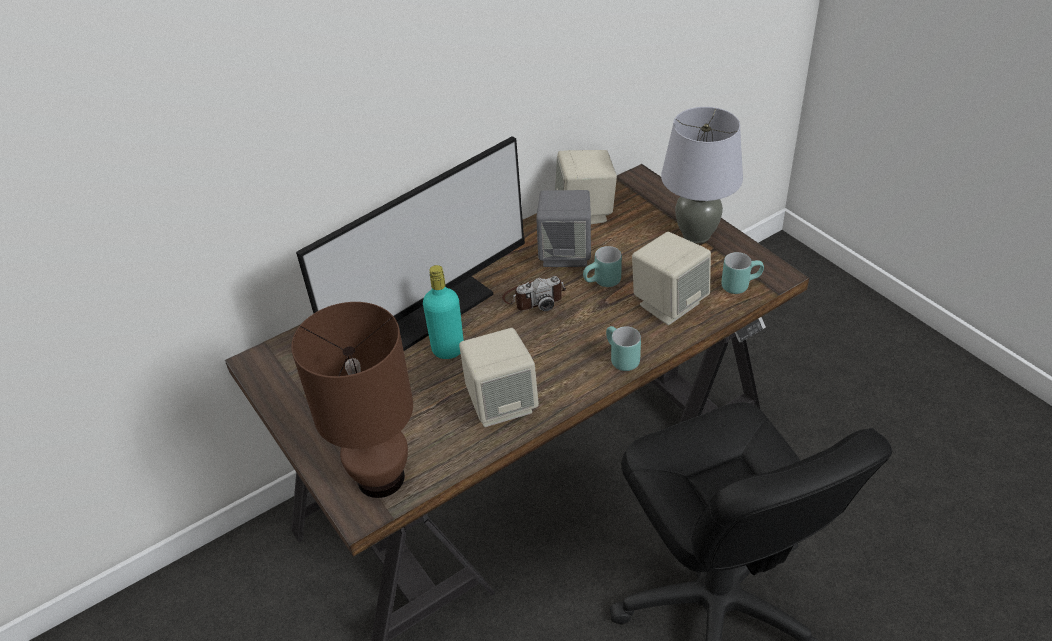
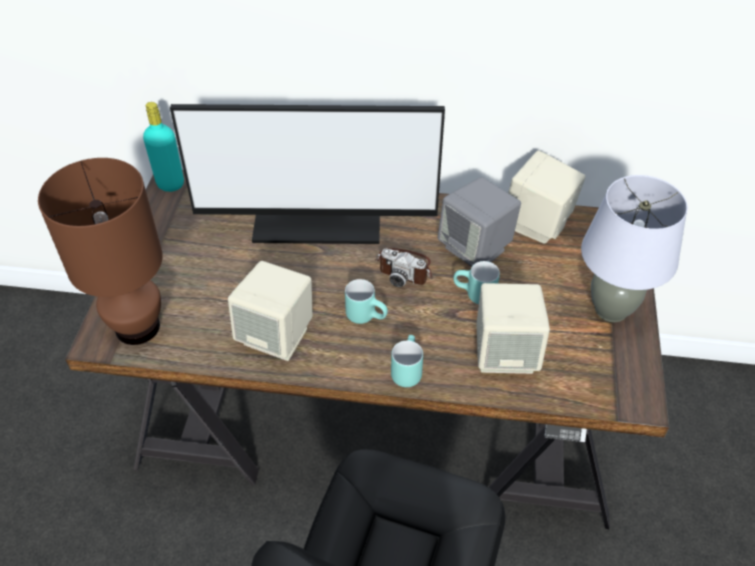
camera: 40 degrees right, 5 degrees up
turquoise bottle [423,265,464,359] -> turquoise bottle moved to [143,102,184,192]
turquoise mug [721,252,764,294] -> turquoise mug moved to [345,279,388,324]

